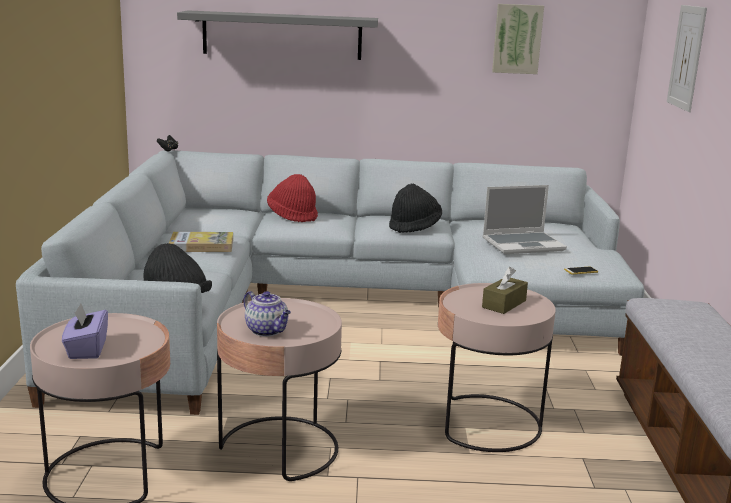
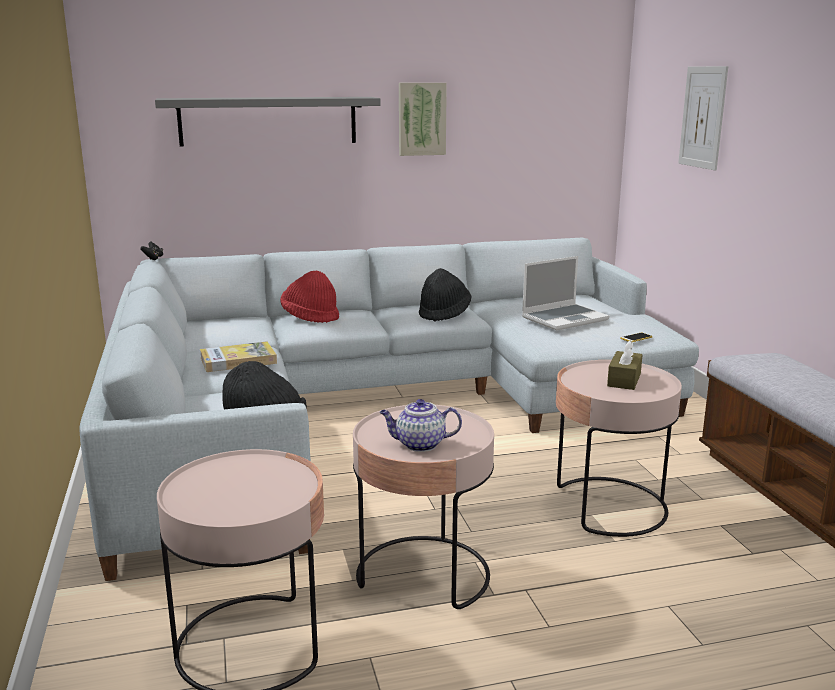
camera: 15 degrees left, 0 degrees up
purple tissue box [62,303,108,359] -> none
teapot [244,291,291,336] -> teapot turned 150 degrees clockwise [379,399,462,452]
picture [492,4,544,74] -> picture moved to [399,83,447,156]

